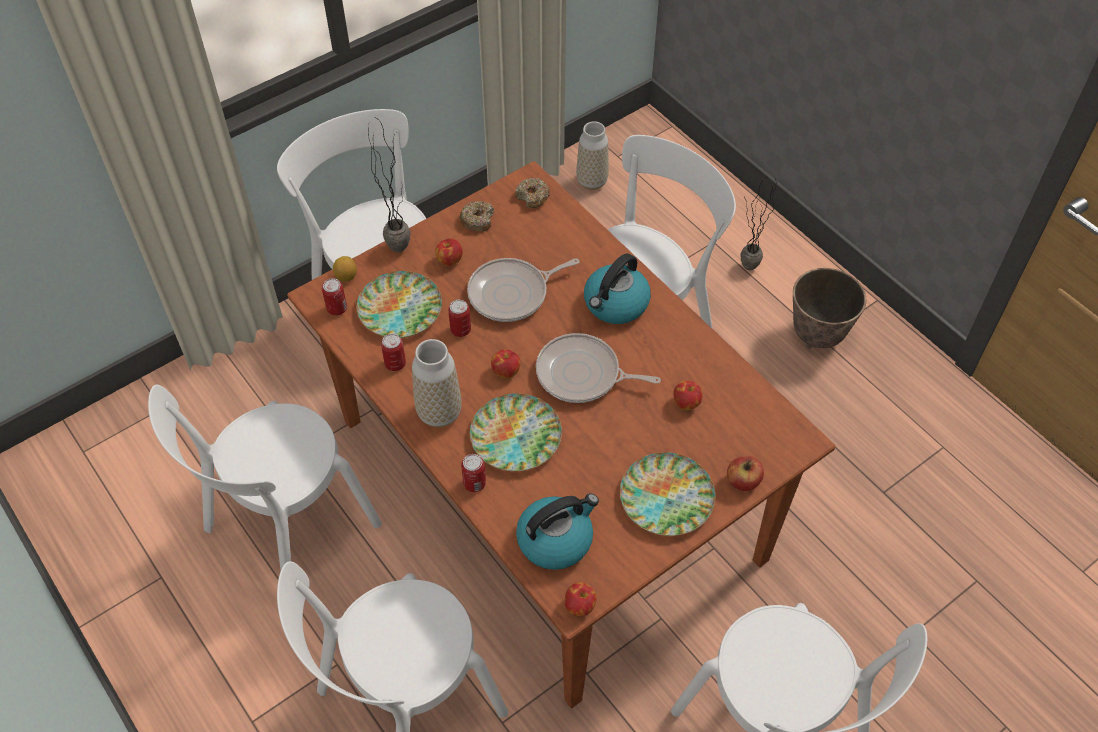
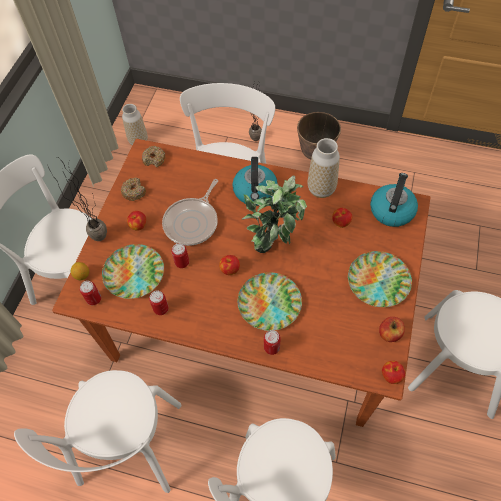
camera: 35 degrees left, 5 degrees up
vase [412,339,462,427] -> vase moved to [308,138,340,198]
kettle [516,493,599,570] -> kettle moved to [370,173,418,227]
frying pan [536,333,661,403] -> potted plant [241,176,307,253]
apple [727,456,764,491] -> apple moved to [379,317,405,342]

